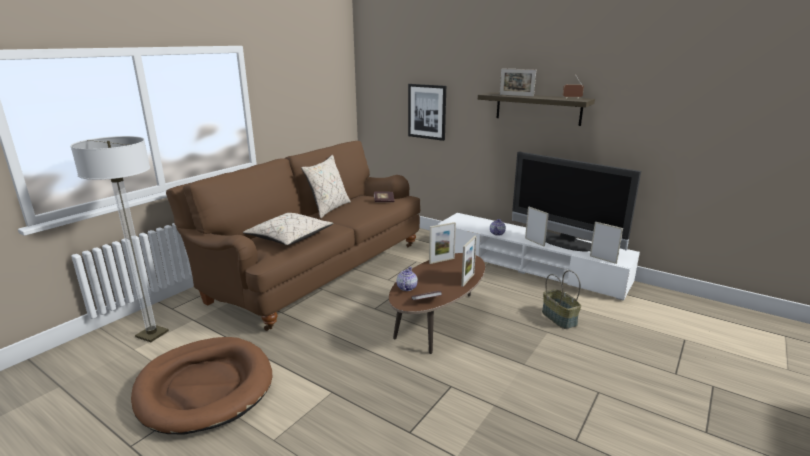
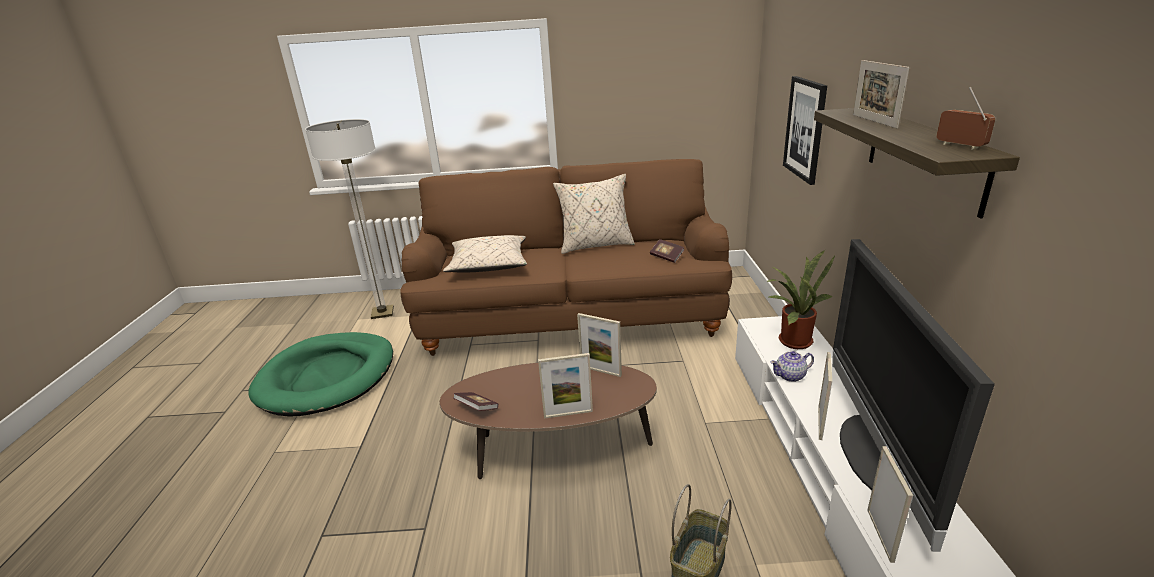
camera: 55 degrees right, 5 degrees up
brown dog bed [131,337,272,434] -> green dog bed [248,332,393,416]
teapot [396,267,418,291] -> none
none -> potted plant [767,250,835,349]

